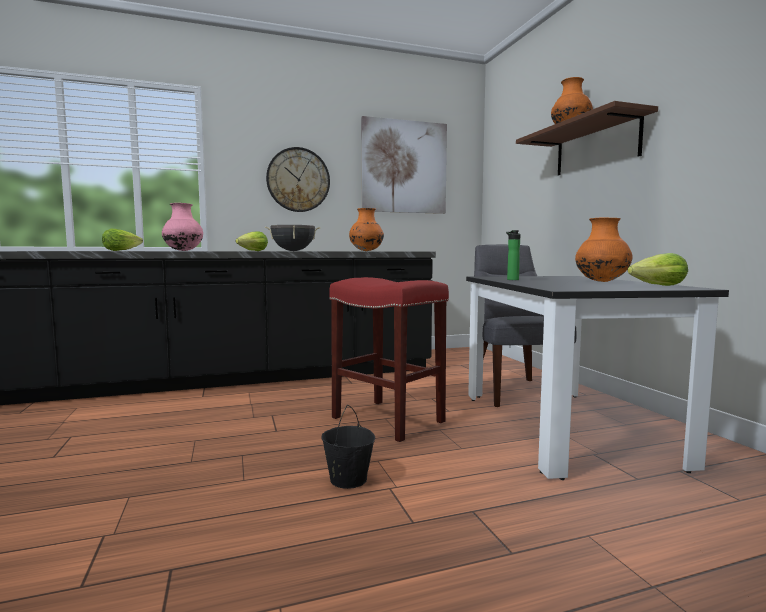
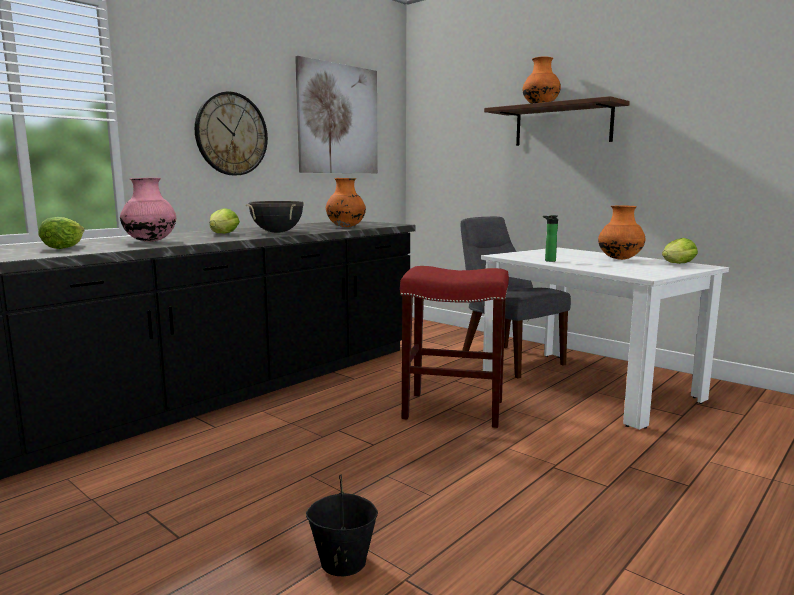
camera: 30 degrees left, 5 degrees up
black bucket [322,405,375,489] -> black bucket moved to [306,474,378,576]
black dining table [466,276,729,480] -> white dining table [481,247,729,430]

